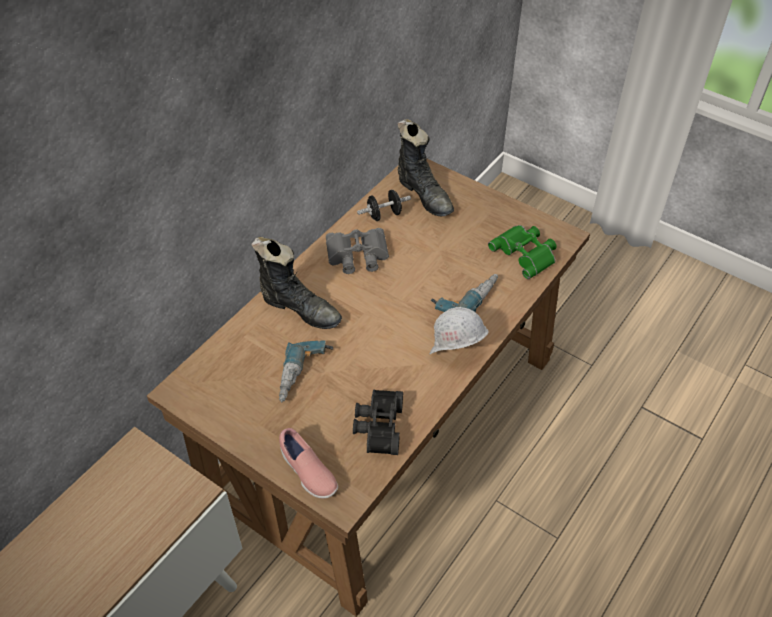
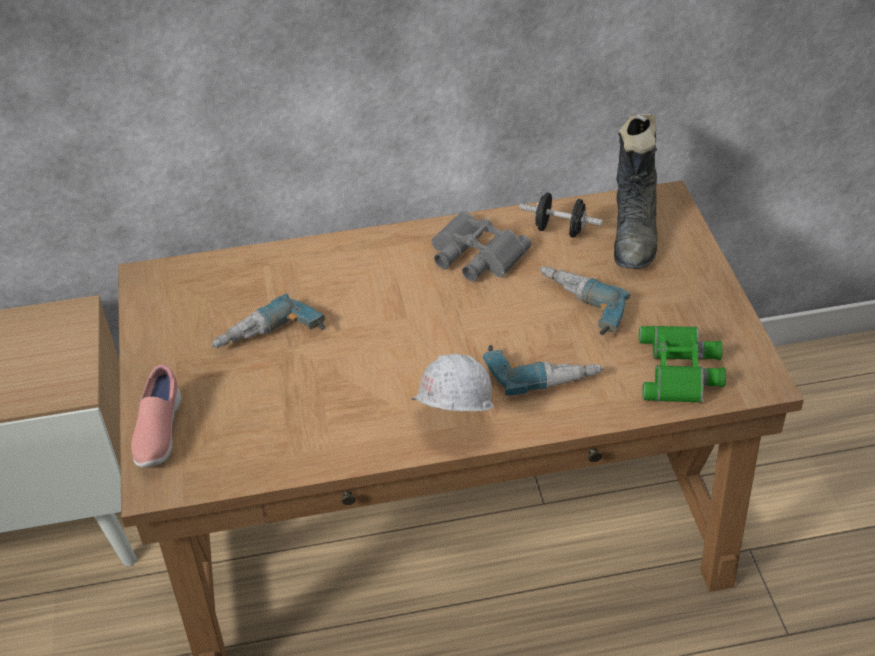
camera: 45 degrees right, 5 degrees down
black boot [251,237,342,329] -> none
black binoculars [353,389,403,455] -> none
none -> power drill [539,266,630,335]

